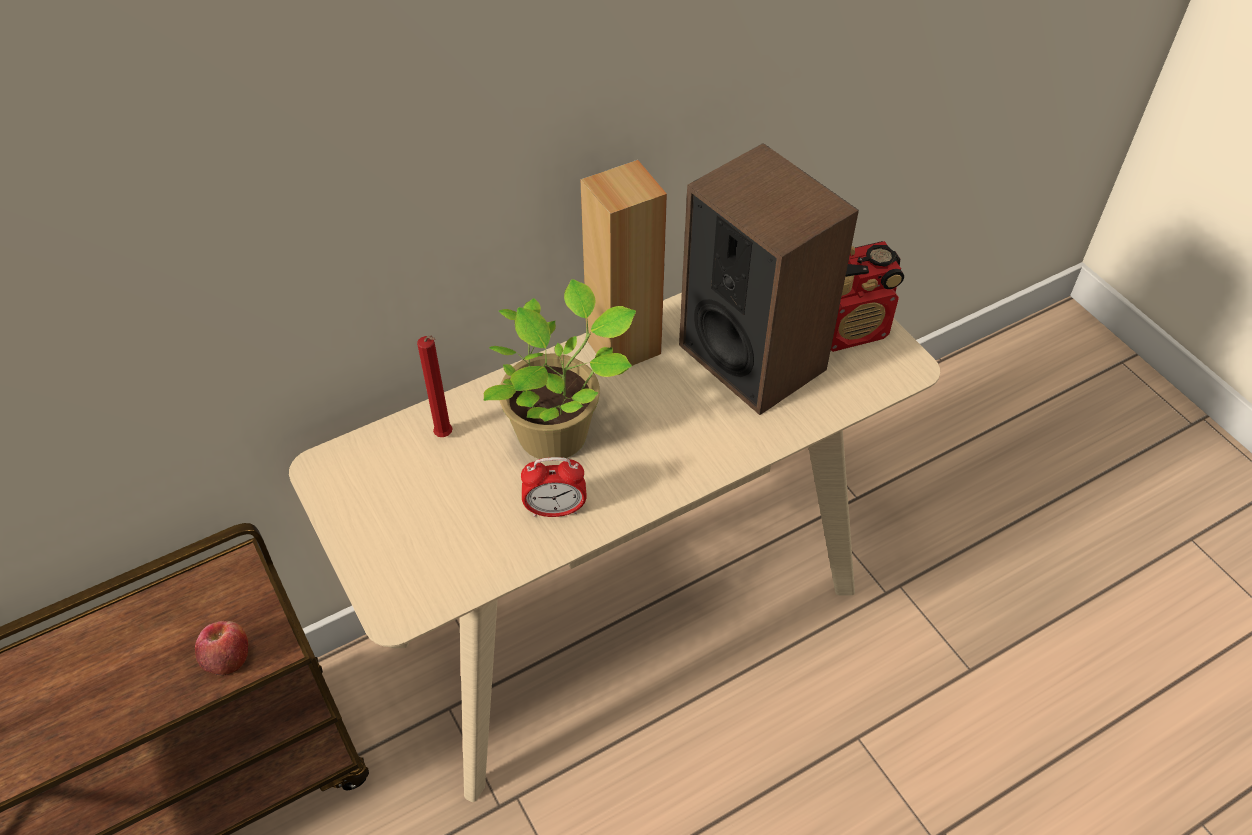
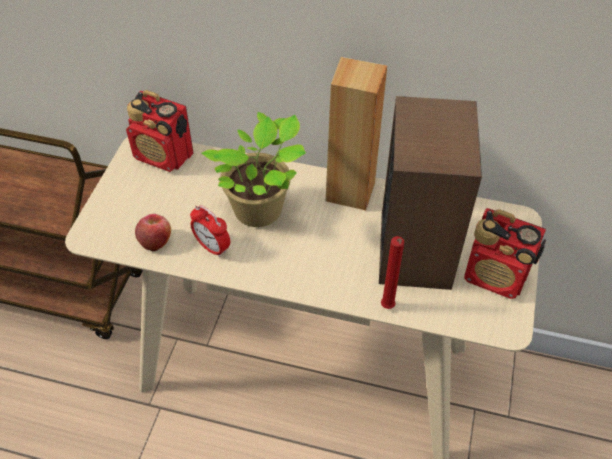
camera: 45 degrees right, 0 degrees up
apple [195,621,248,676] -> apple moved to [135,214,171,251]
red candle [417,335,453,437] -> red candle moved to [381,236,404,309]
none -> radio [126,90,193,172]

